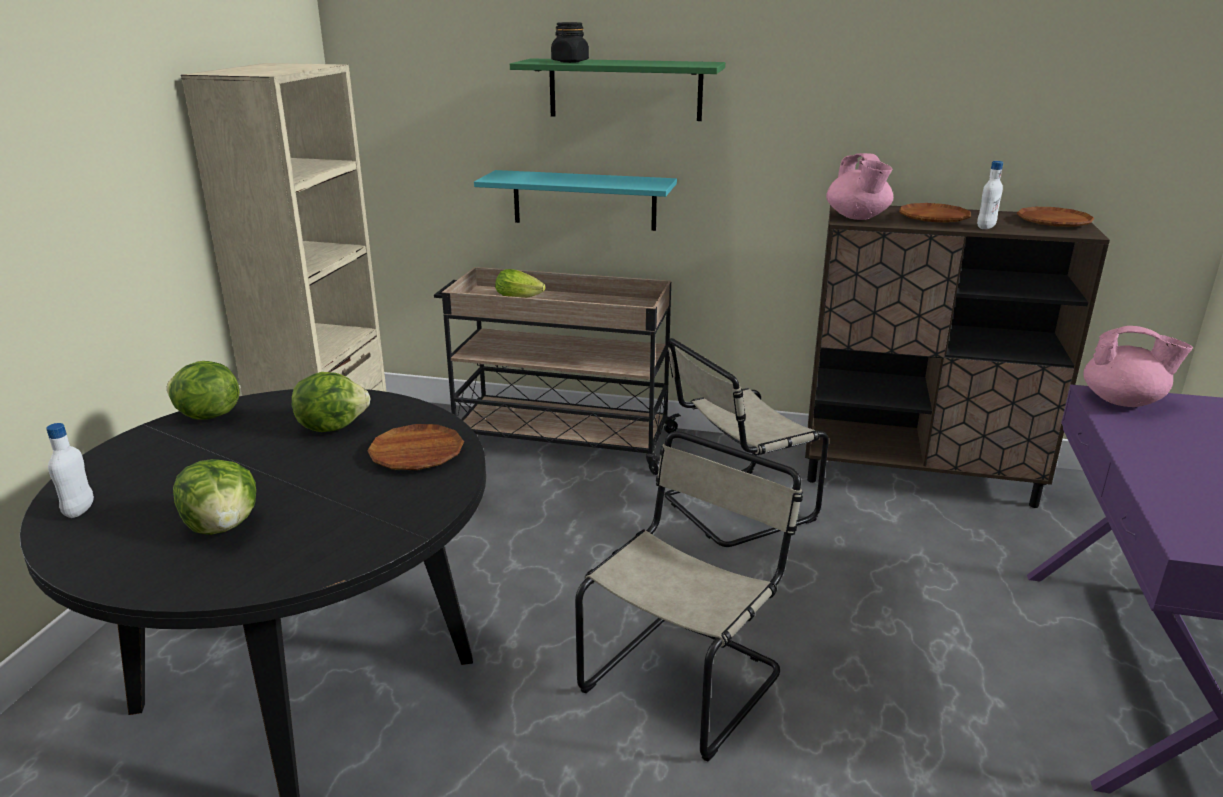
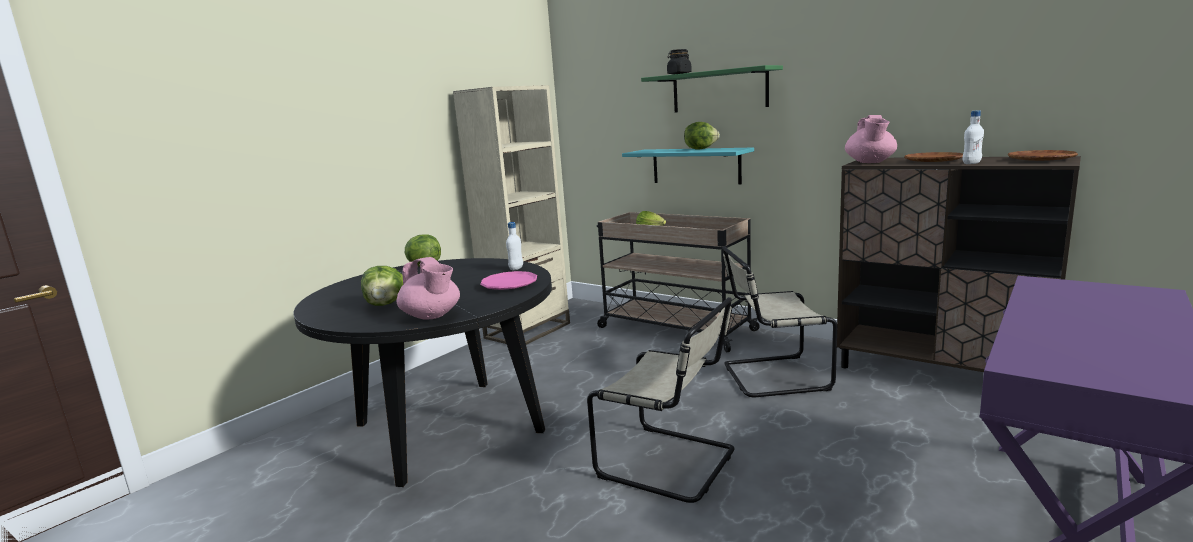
camera: 25 degrees right, 10 degrees down
white bottle [46,423,94,518] -> white bottle moved to [506,222,523,270]
lettuce [292,372,370,432] -> lettuce moved to [684,122,720,150]
brown plate [367,424,464,470] -> pink plate [480,271,537,290]
beige chair [575,431,803,761] -> beige chair turned 60 degrees clockwise [587,297,735,503]
pink teapot [1083,326,1193,407] -> pink teapot moved to [397,257,460,320]

